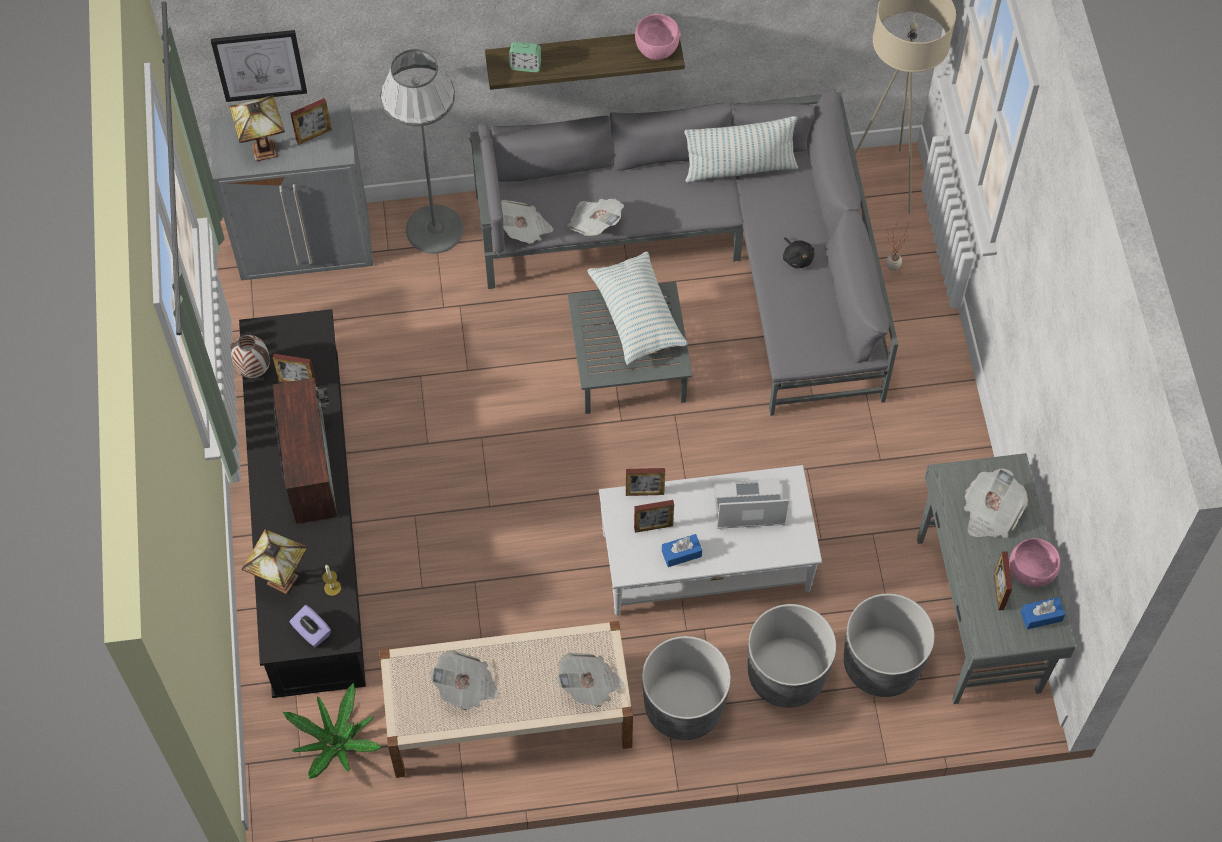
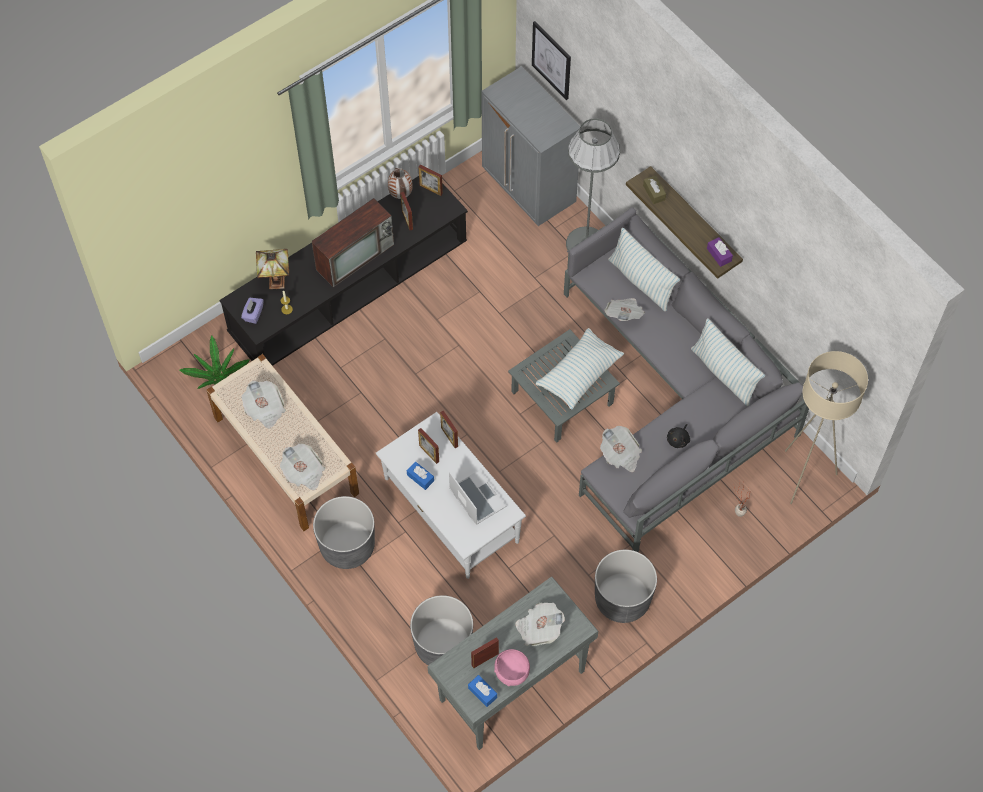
camera: 60 degrees right, 0 degrees up
table lamp [230,95,285,161] -> none
picture frame [290,98,332,145] -> picture frame moved to [418,165,443,196]
newspaper [501,200,553,244] -> newspaper moved to [600,426,642,472]
alarm clock [509,42,541,72] -> brown tissue box [643,175,666,204]
pink bowl [635,14,681,60] -> purple tissue box [707,237,733,267]
grey planter [748,604,836,708] -> grey planter moved to [595,550,657,623]
none -> pillow [608,228,680,311]

